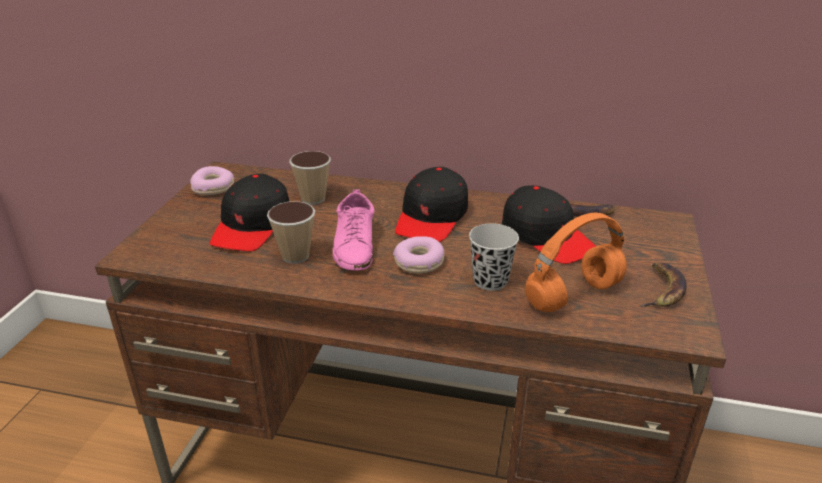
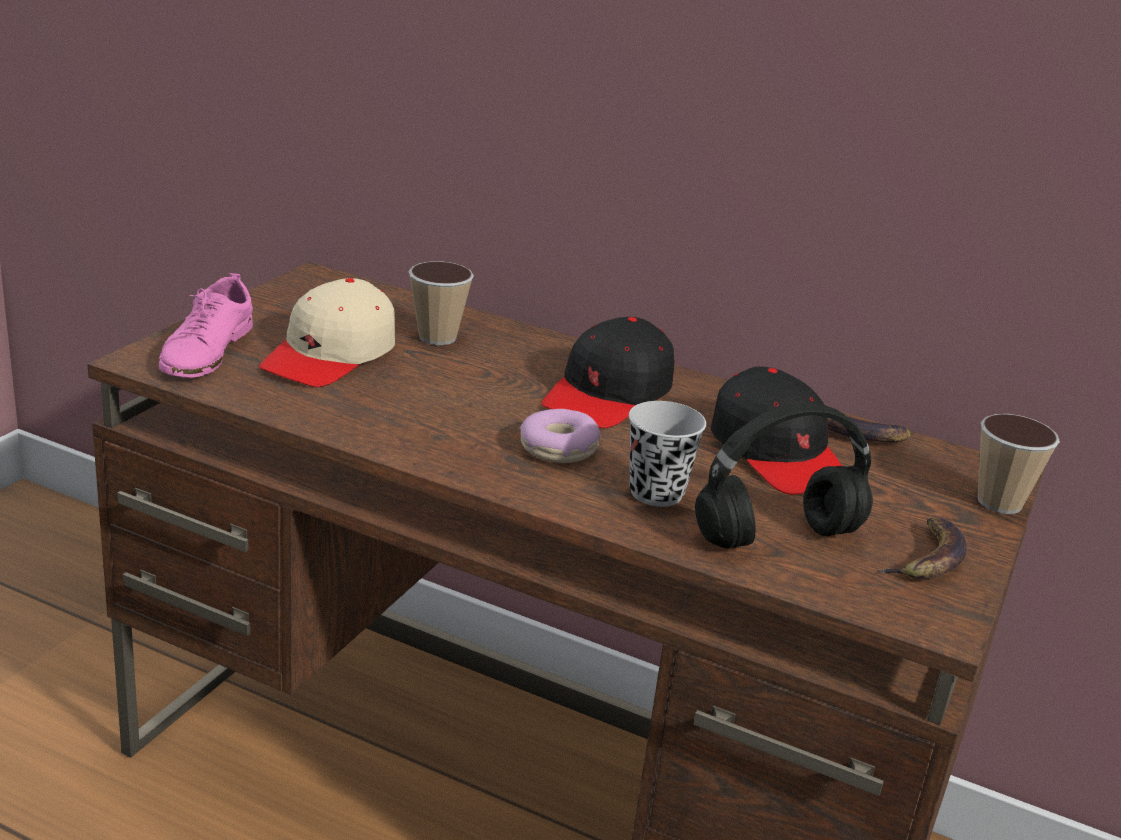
camera: 10 degrees right, 5 degrees down
donut [190,166,235,195] -> none
black cap [210,174,289,251] -> beige cap [259,278,395,387]
cup [267,201,315,264] -> cup moved to [978,414,1060,514]
pink shoe [333,189,374,271] -> pink shoe moved to [159,273,253,378]
orange headphones [525,213,627,312] -> black headphones [695,403,873,549]

